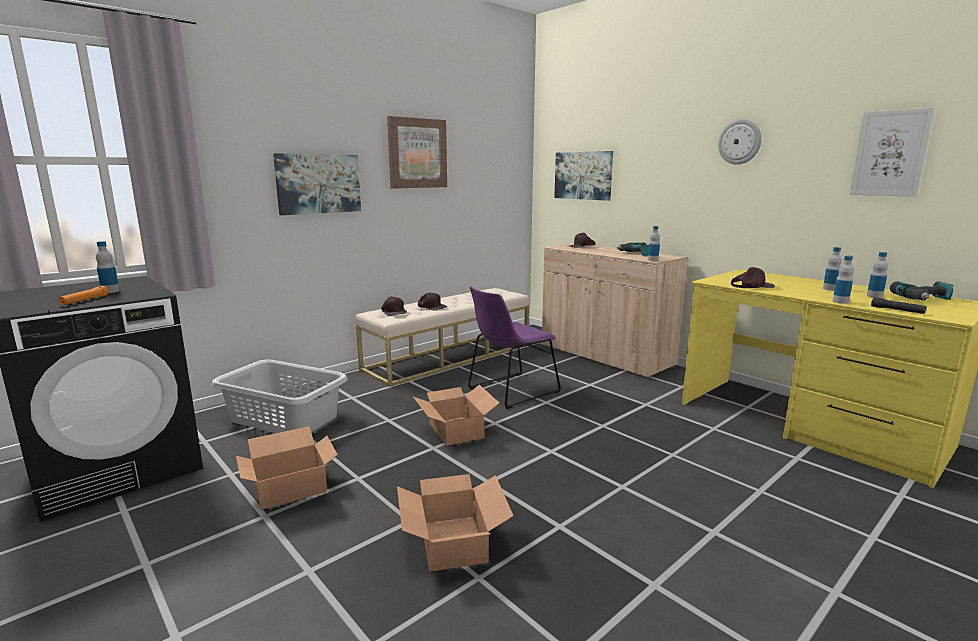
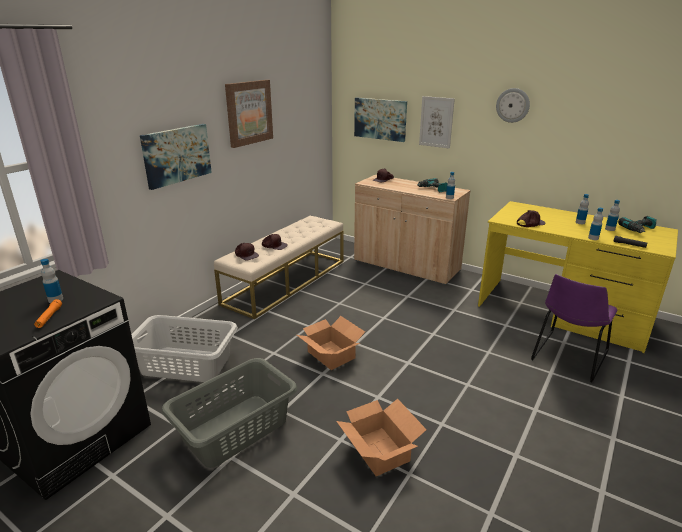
camera: 15 degrees left, 10 degrees up
cardboard box [236,426,338,510] -> grey laundry basket [162,358,297,468]
purple chair [468,286,561,409] -> purple chair moved to [531,274,617,382]
picture [850,108,935,197] -> picture moved to [419,96,455,149]

